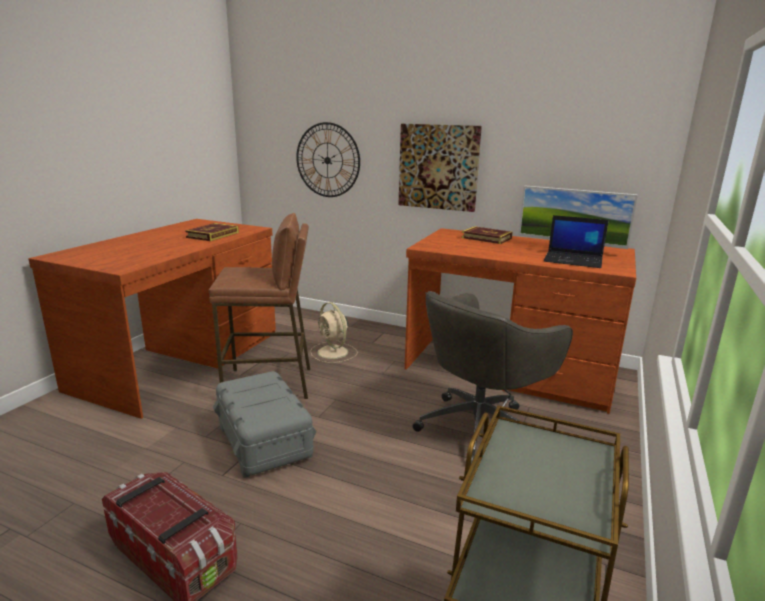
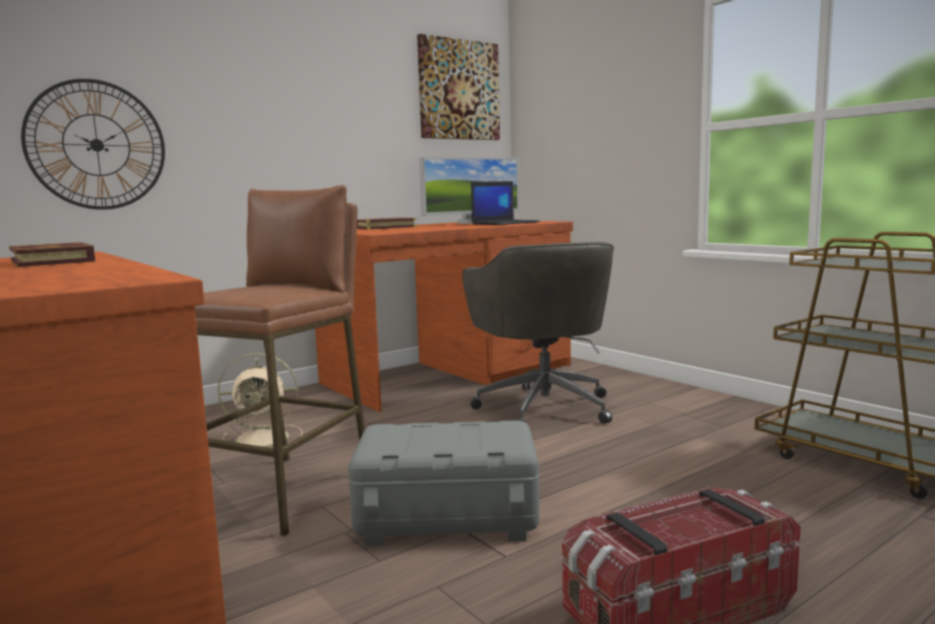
camera: 60 degrees left, 10 degrees down
picture [399,124,482,212] -> picture moved to [417,34,500,140]

